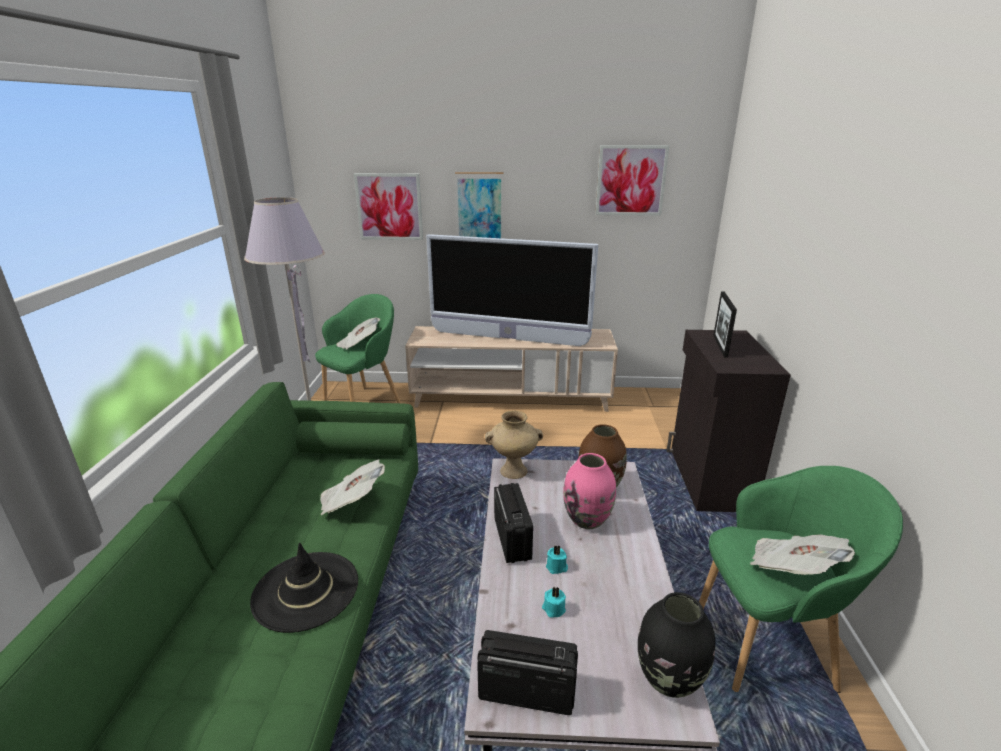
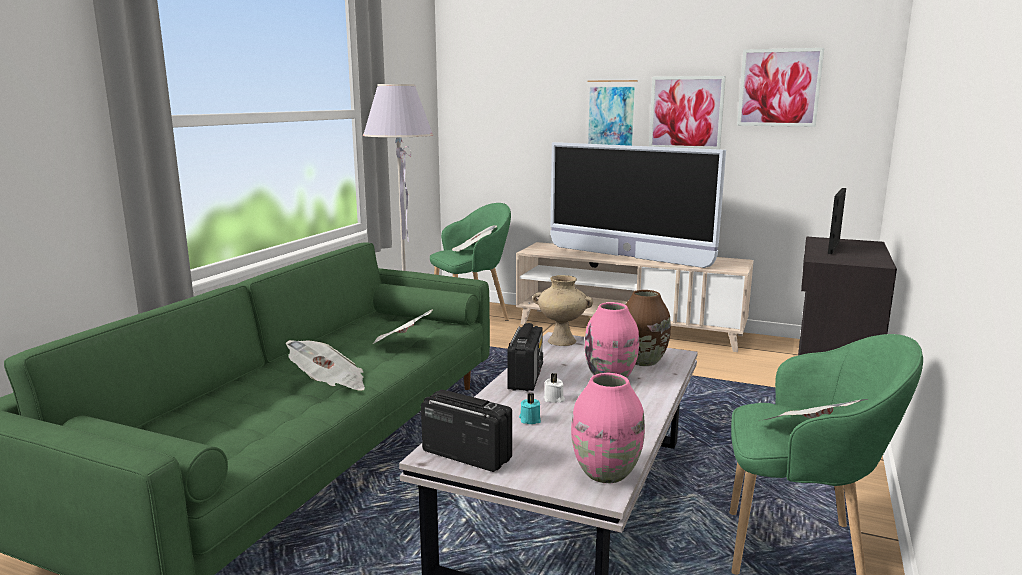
camera: 20 degrees right, 10 degrees down
black hat [250,542,358,633] -> newspaper [286,340,365,391]
picture [354,173,423,240] -> picture moved to [649,76,726,150]
turquoise candle [546,545,568,574] -> white candle [544,373,565,403]
black vase [638,592,716,698] -> pink vase [571,373,645,484]

